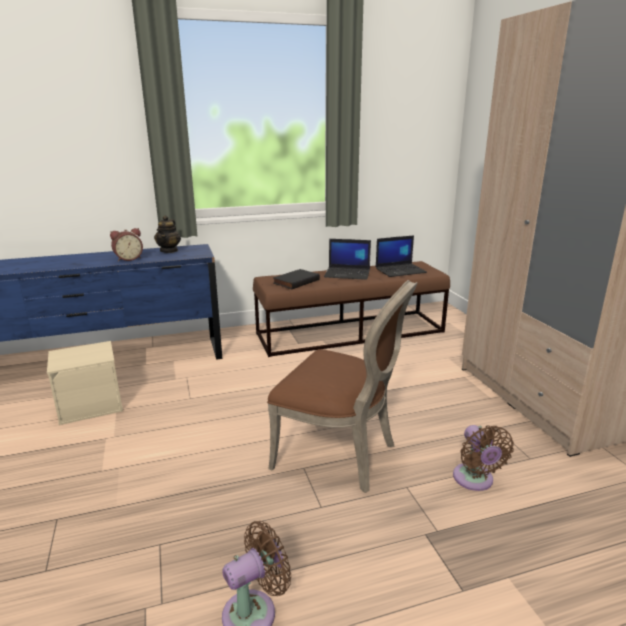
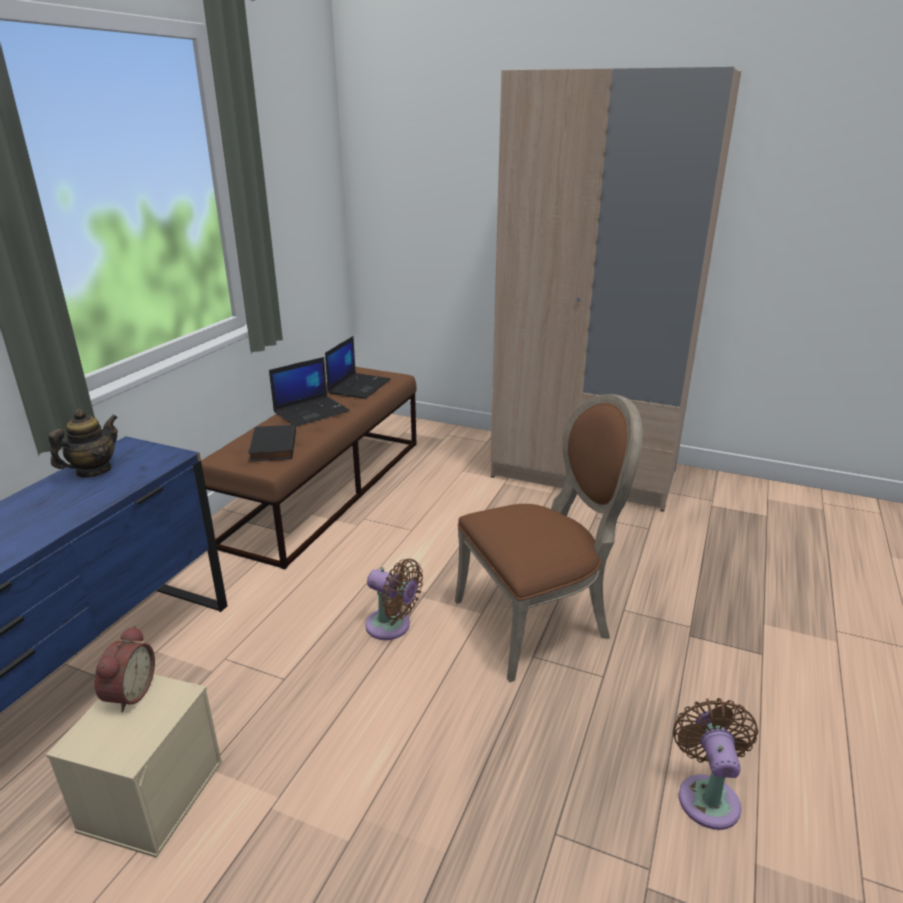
camera: 50 degrees left, 5 degrees up
alarm clock [110,228,143,262] -> alarm clock moved to [95,625,155,712]
teapot [154,215,181,253] -> teapot turned 105 degrees counterclockwise [48,409,118,478]
brown fan [453,425,514,491] -> brown fan moved to [365,559,423,640]

